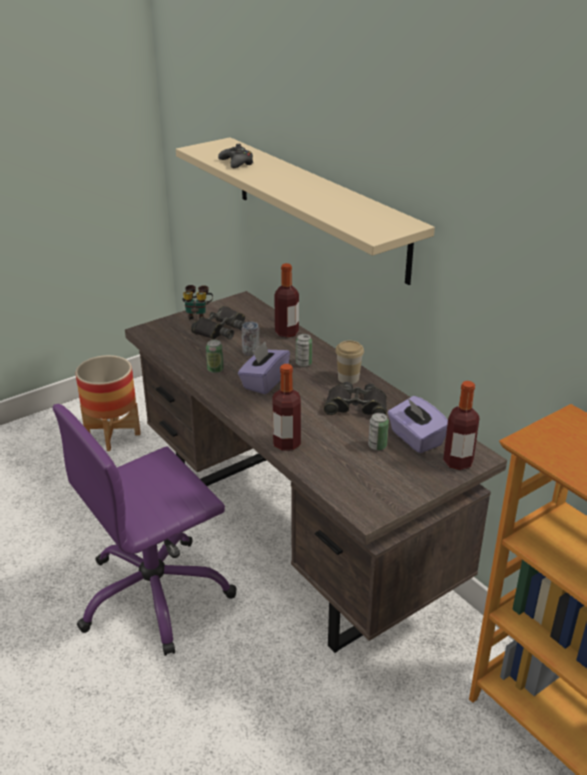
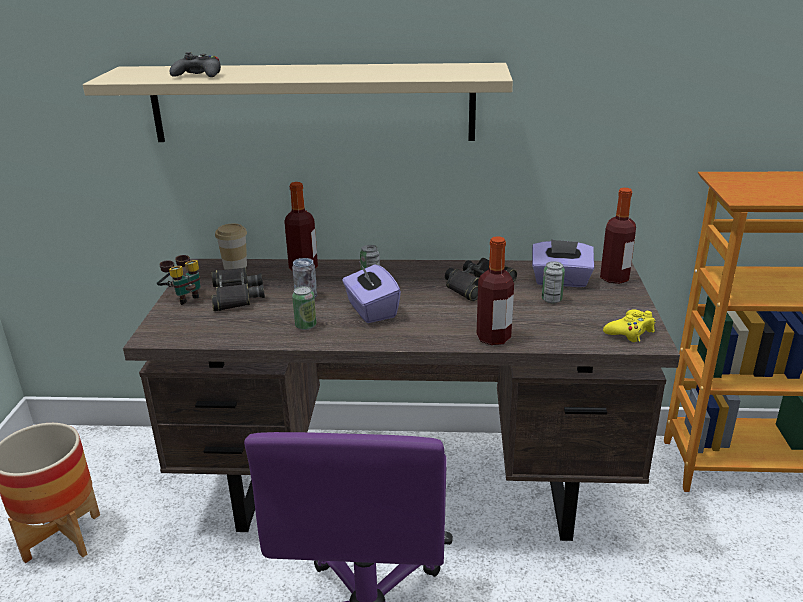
camera: 50 degrees left, 5 degrees down
cup [335,340,364,384] -> cup moved to [215,223,247,270]
none -> yellow game controller [603,309,656,342]

